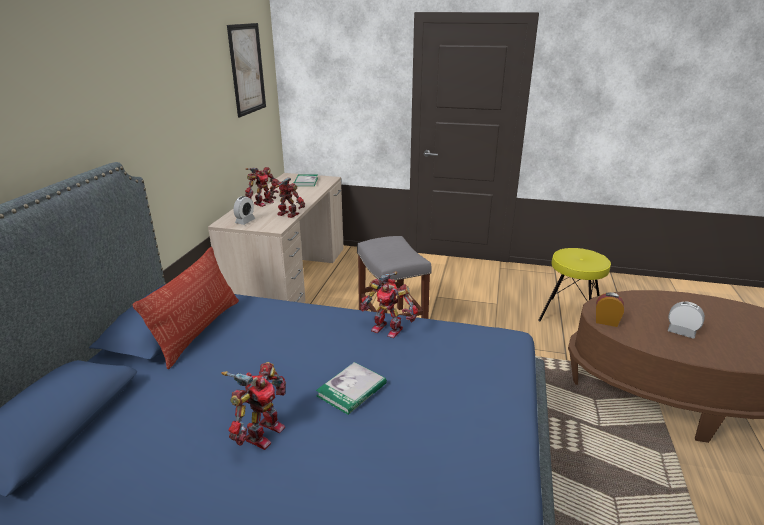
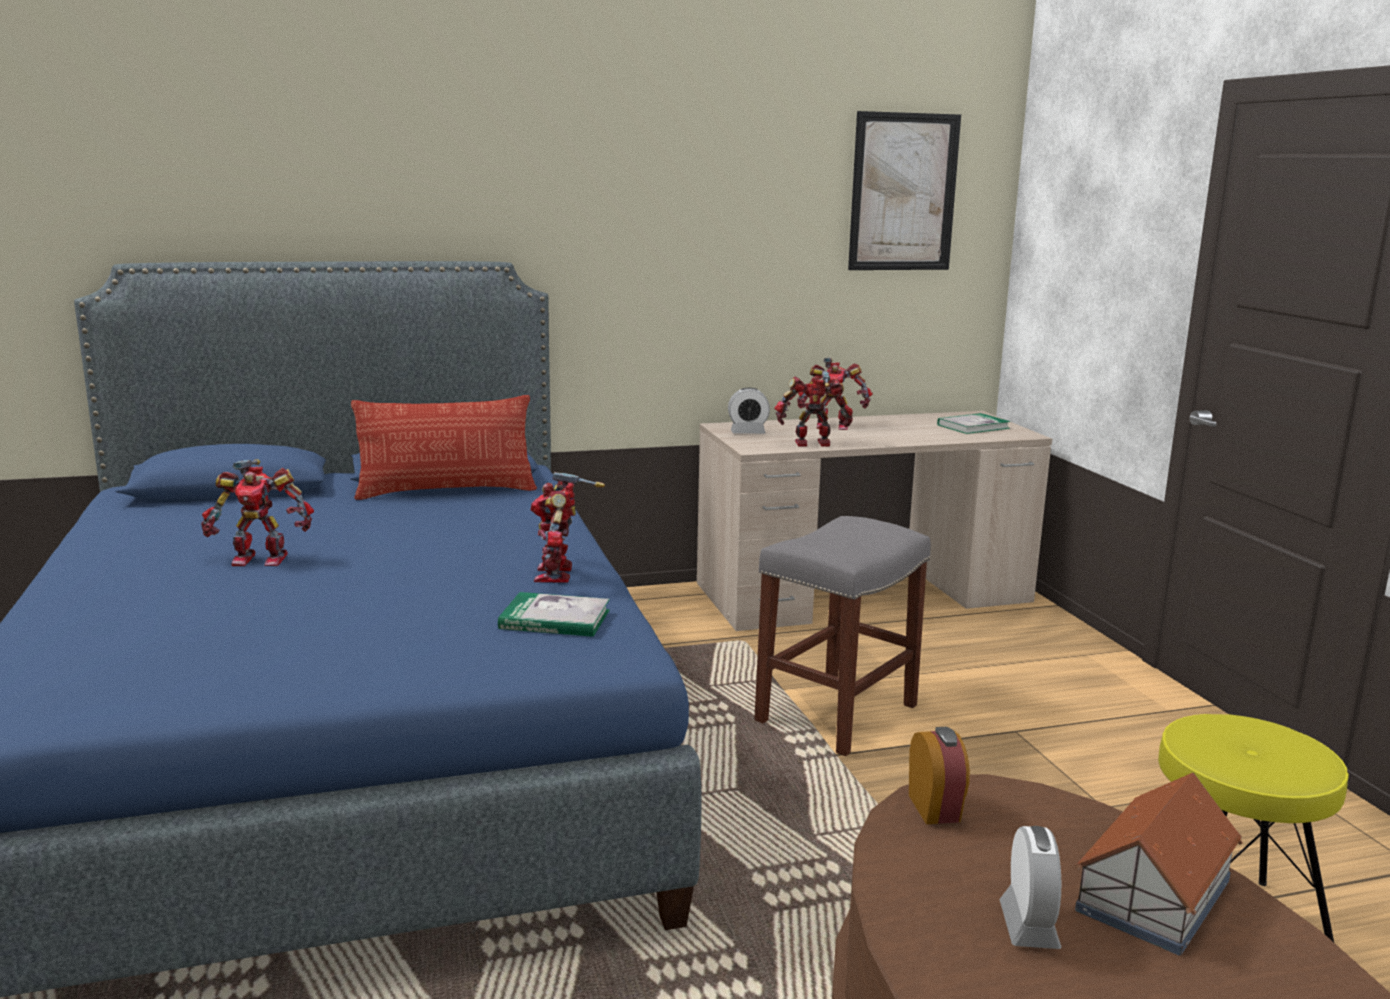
camera: 60 degrees right, 10 degrees down
toy robot [267,177,305,218] -> toy robot turned 90 degrees counterclockwise [775,371,853,447]
book [316,362,387,415] -> book moved to [498,592,610,637]
none -> toy house [1075,773,1243,956]

